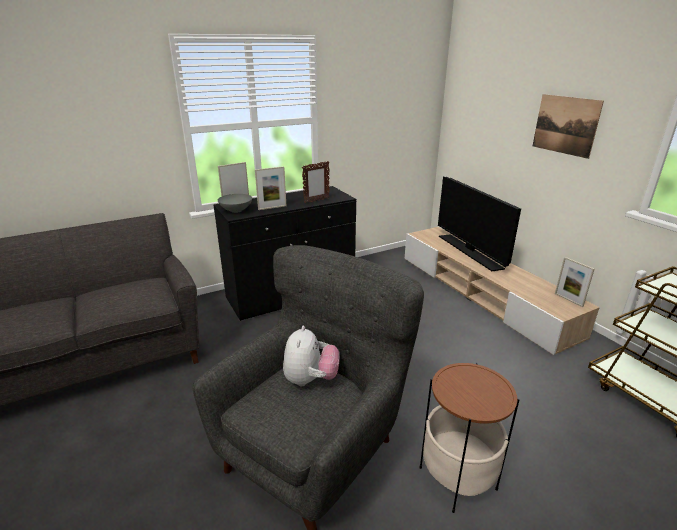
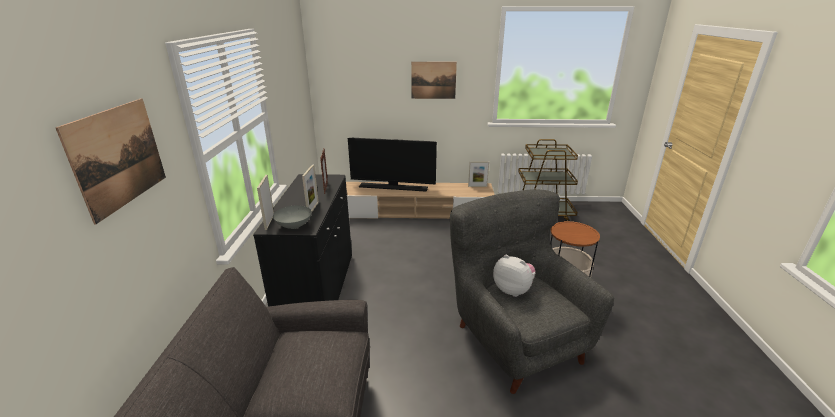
camera: 60 degrees left, 0 degrees up
none -> picture [56,98,166,224]

